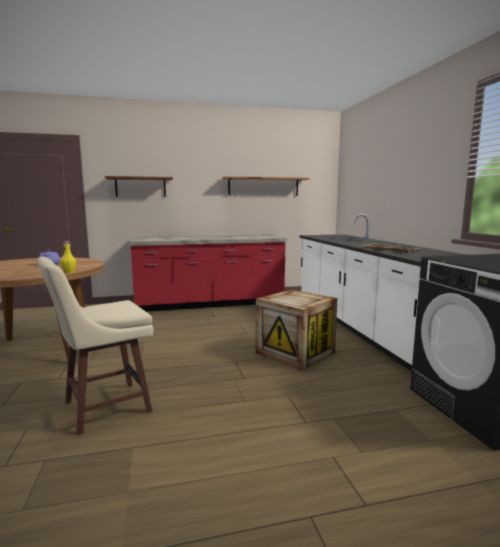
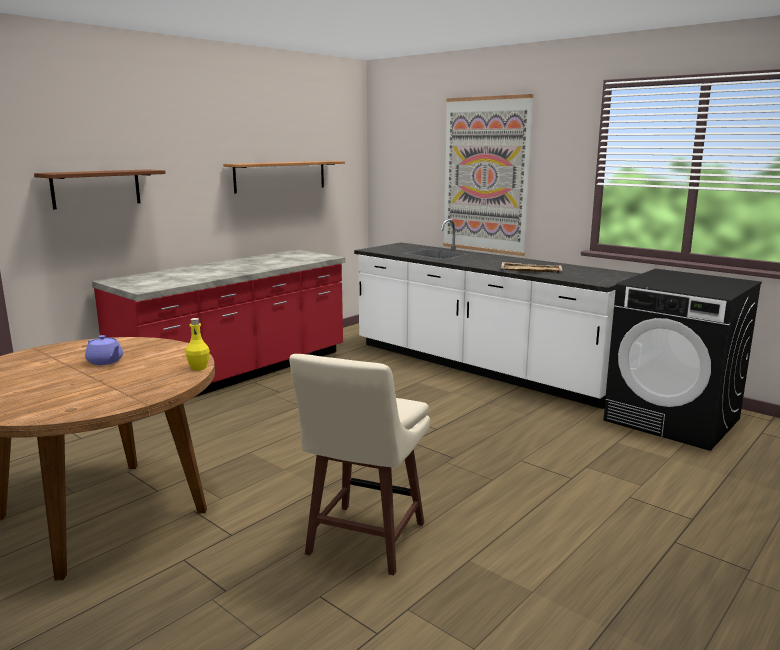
camera: 35 degrees left, 5 degrees up
crate [256,289,337,371] -> none
none -> picture [443,94,534,256]

